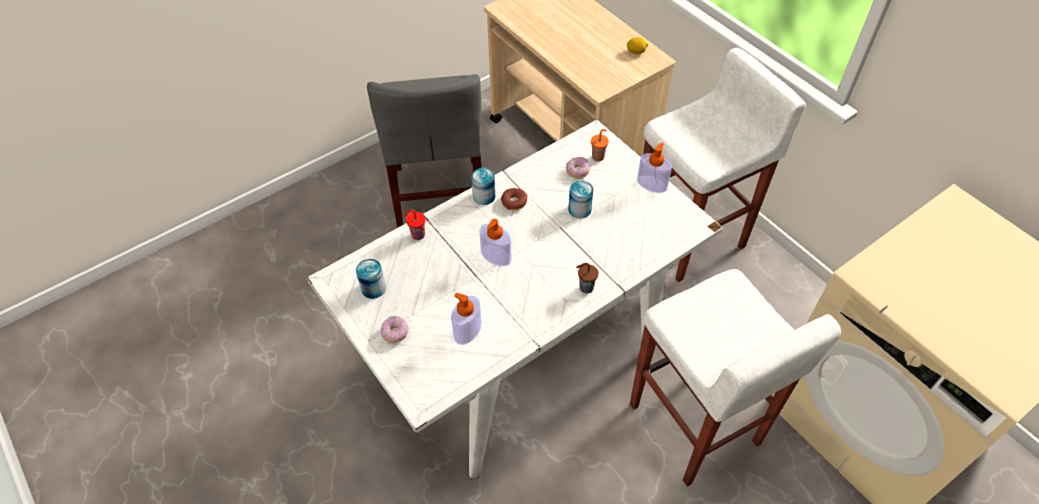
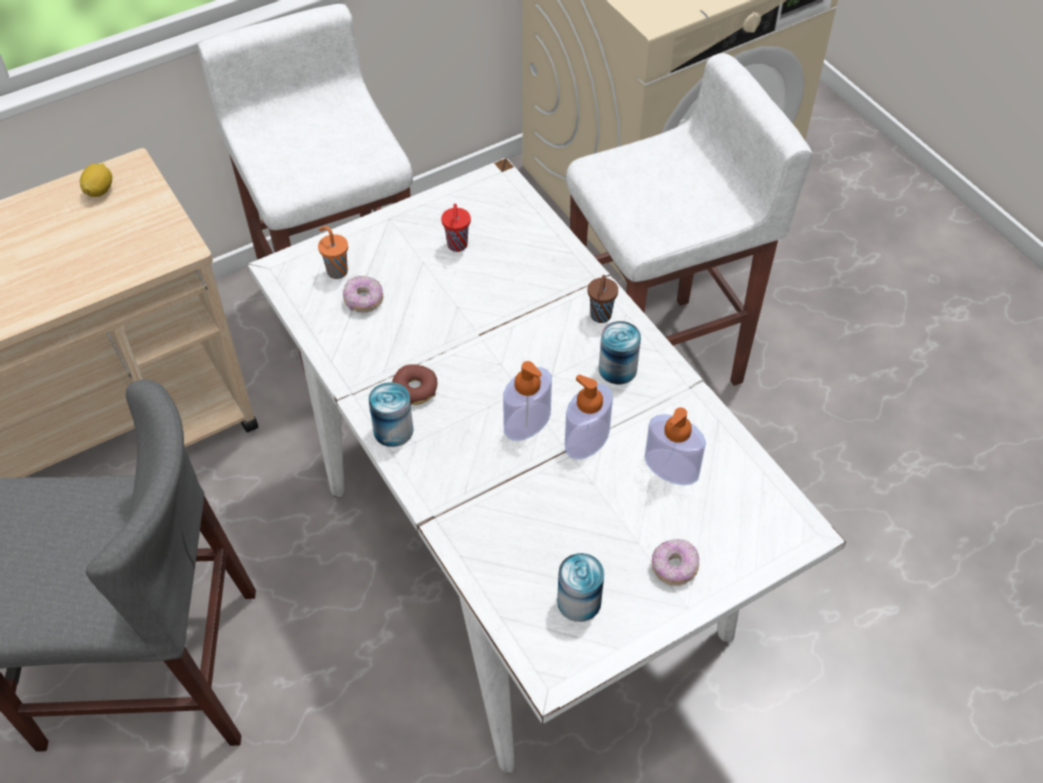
camera: 85 degrees left, 0 degrees up
red cup [403,210,426,240] -> red cup moved to [441,203,471,252]
can [568,181,593,219] -> can moved to [599,321,641,384]
soap dispenser [637,143,672,193] -> soap dispenser moved to [565,374,613,460]

